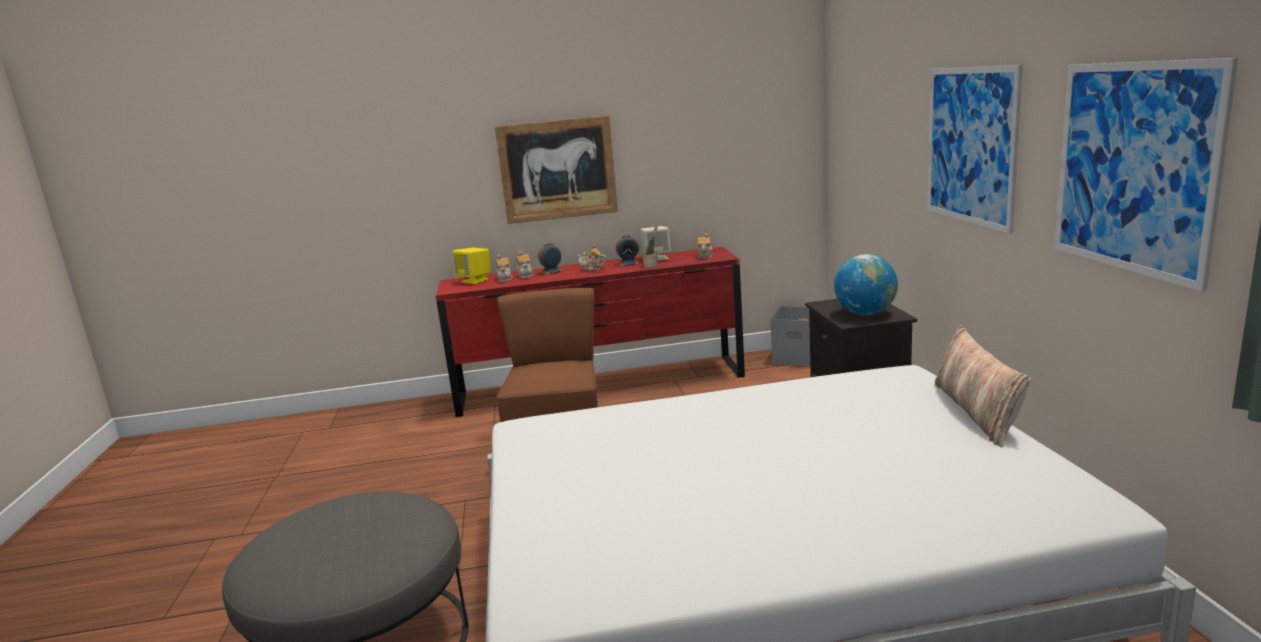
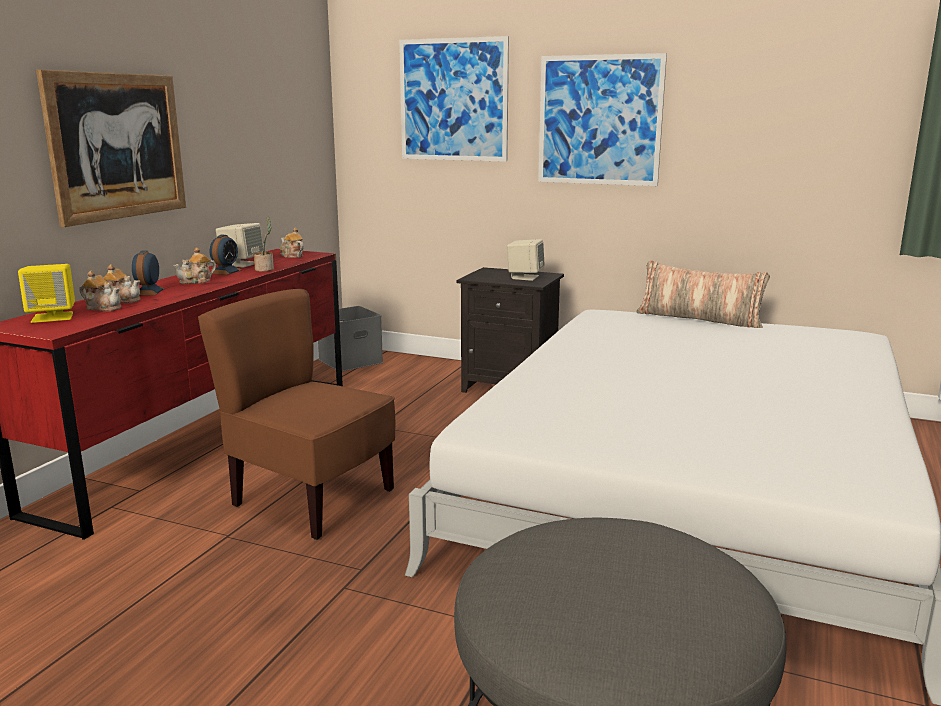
camera: 60 degrees left, 0 degrees up
globe [834,254,898,316] -> beige speaker [507,239,545,281]
picture [1054,58,1238,292] -> picture moved to [399,36,509,162]

